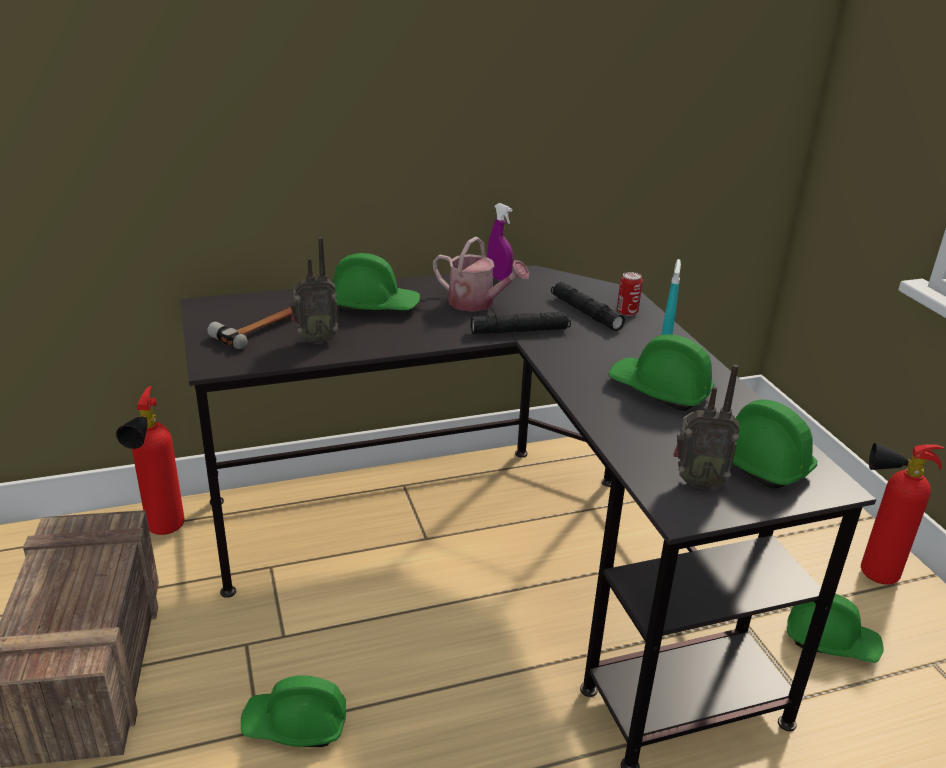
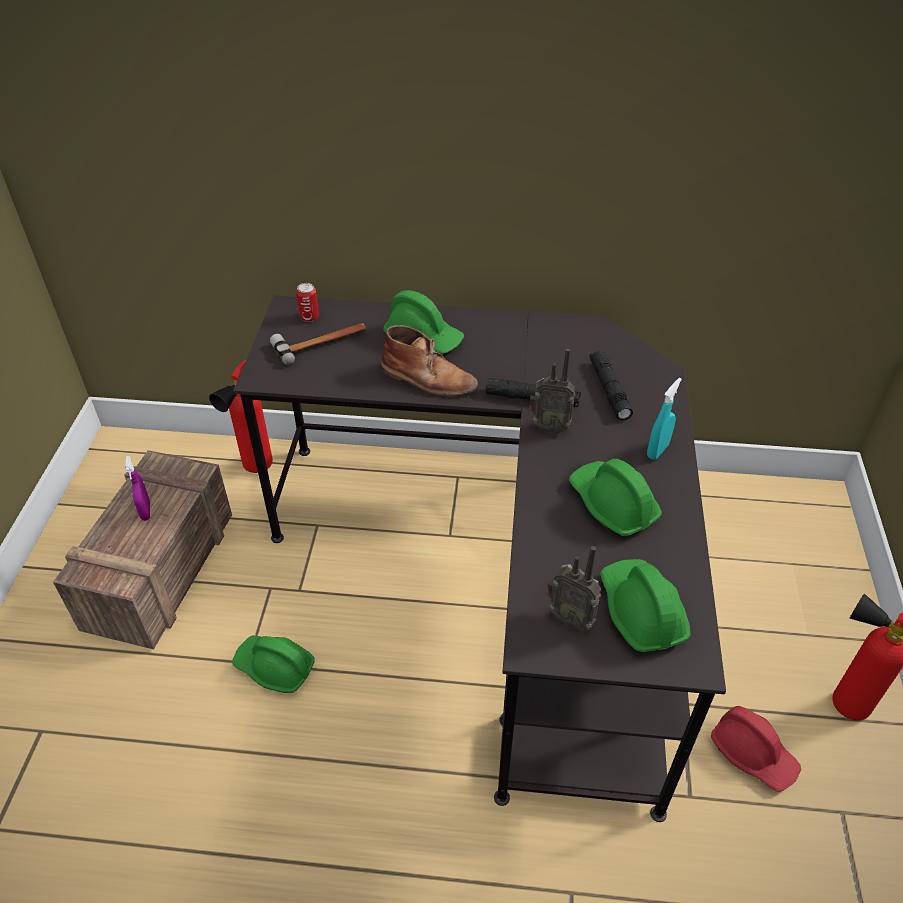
camera: 25 degrees right, 15 degrees up
radio [290,237,338,344] -> radio moved to [529,349,575,433]
watering can [433,237,529,312] -> none
purple spray bottle [487,203,513,281] -> purple spray bottle moved to [125,456,150,521]
can [617,272,643,316] -> can moved to [296,283,319,322]
green hard hat [787,594,884,663] -> red hard hat [711,706,801,792]
none -> brown boot [380,325,478,397]

